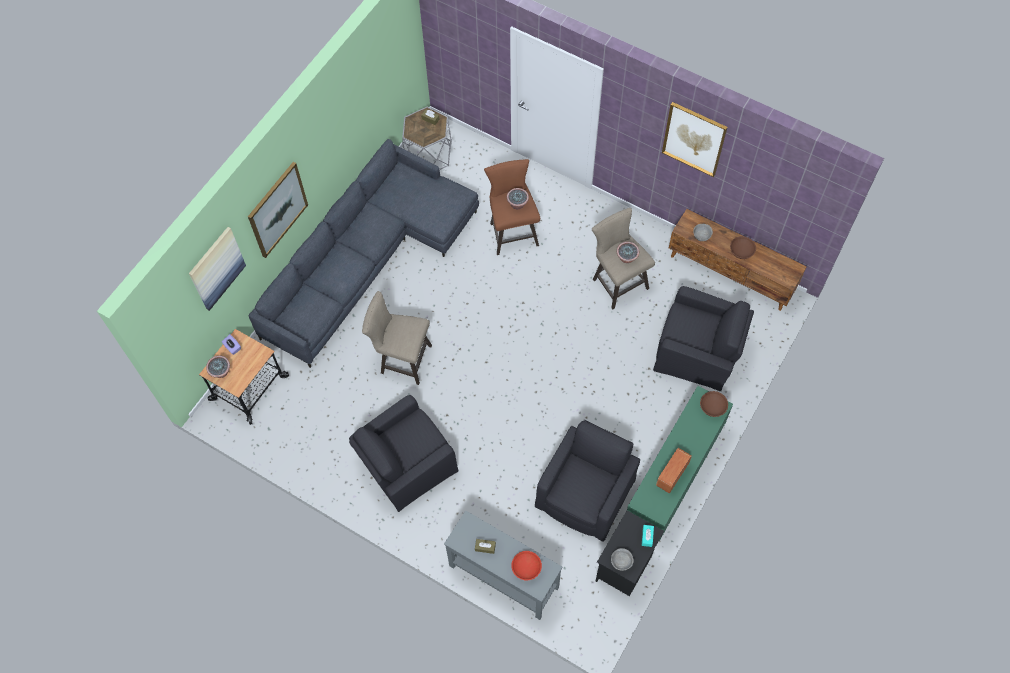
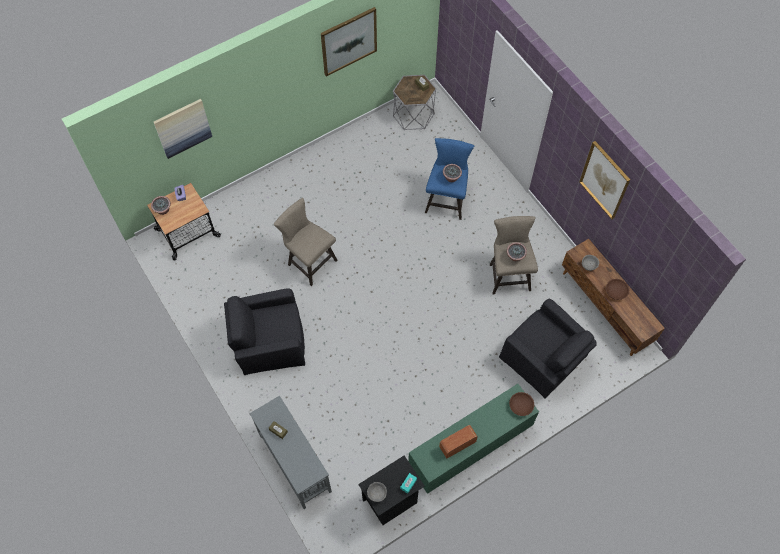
camera: 25 degrees right, 0 degrees up
picture [248,162,308,258] -> picture moved to [321,7,377,77]
grey sofa [249,139,479,368] -> none
brown stool [484,159,540,255] -> blue stool [425,138,474,220]
red bowl [512,551,542,580] -> none
black armchair [535,420,640,542] -> none

